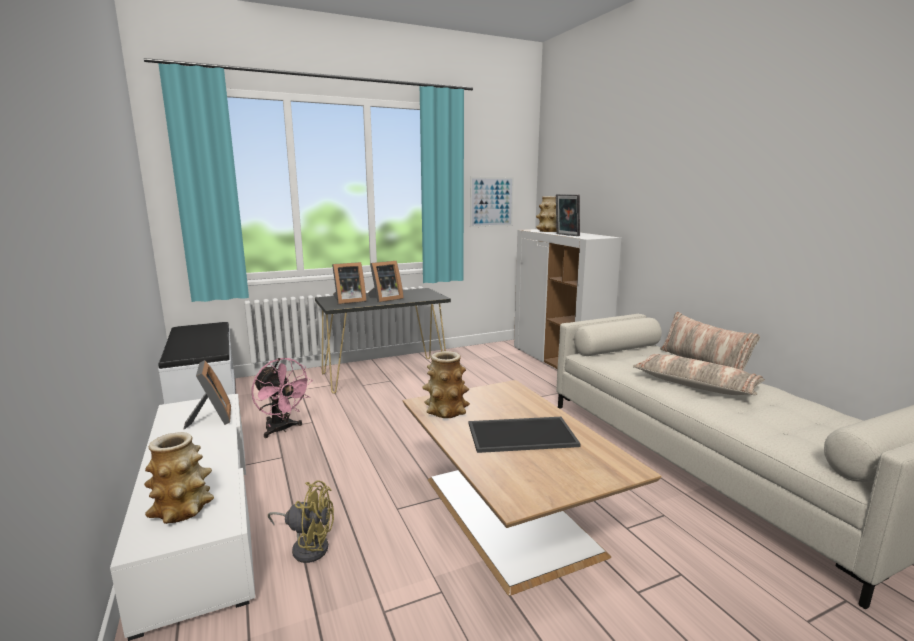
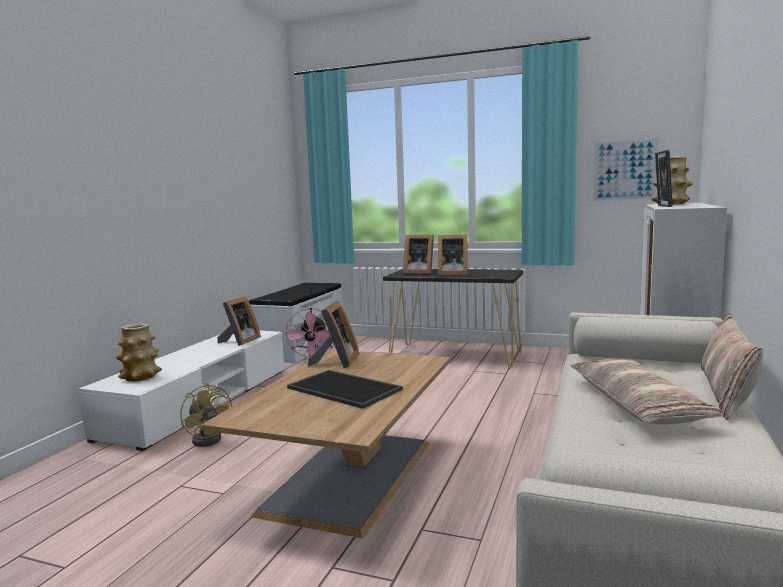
camera: 45 degrees right, 5 degrees down
vase [422,351,470,418] -> picture frame [308,301,359,368]

